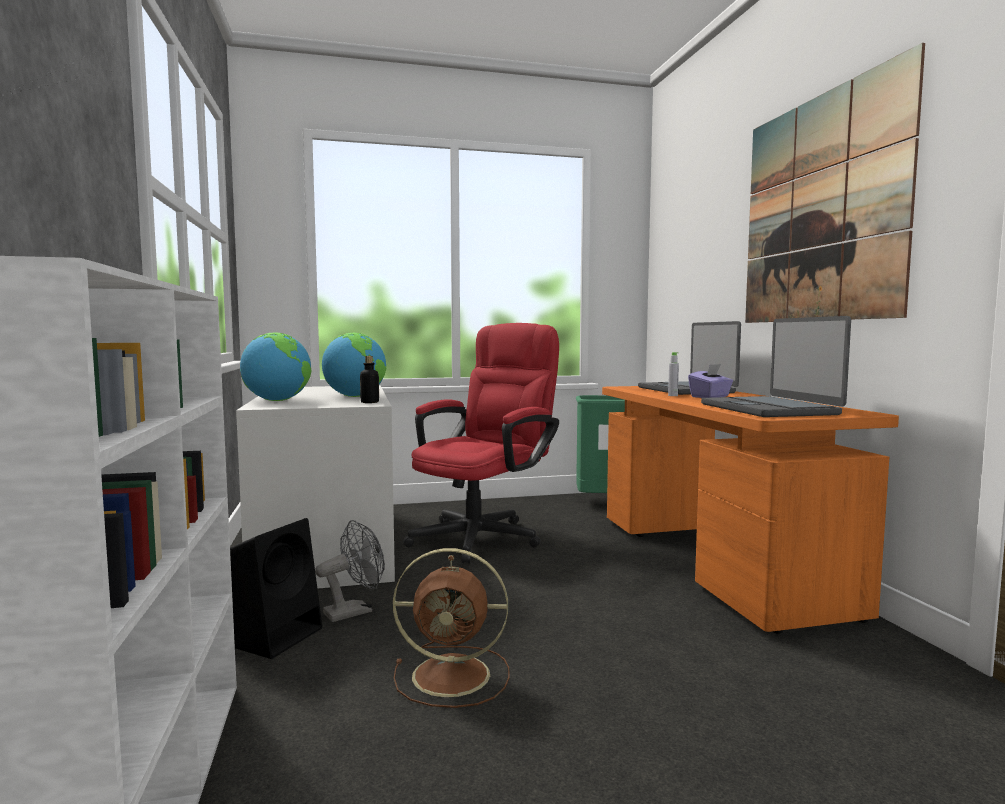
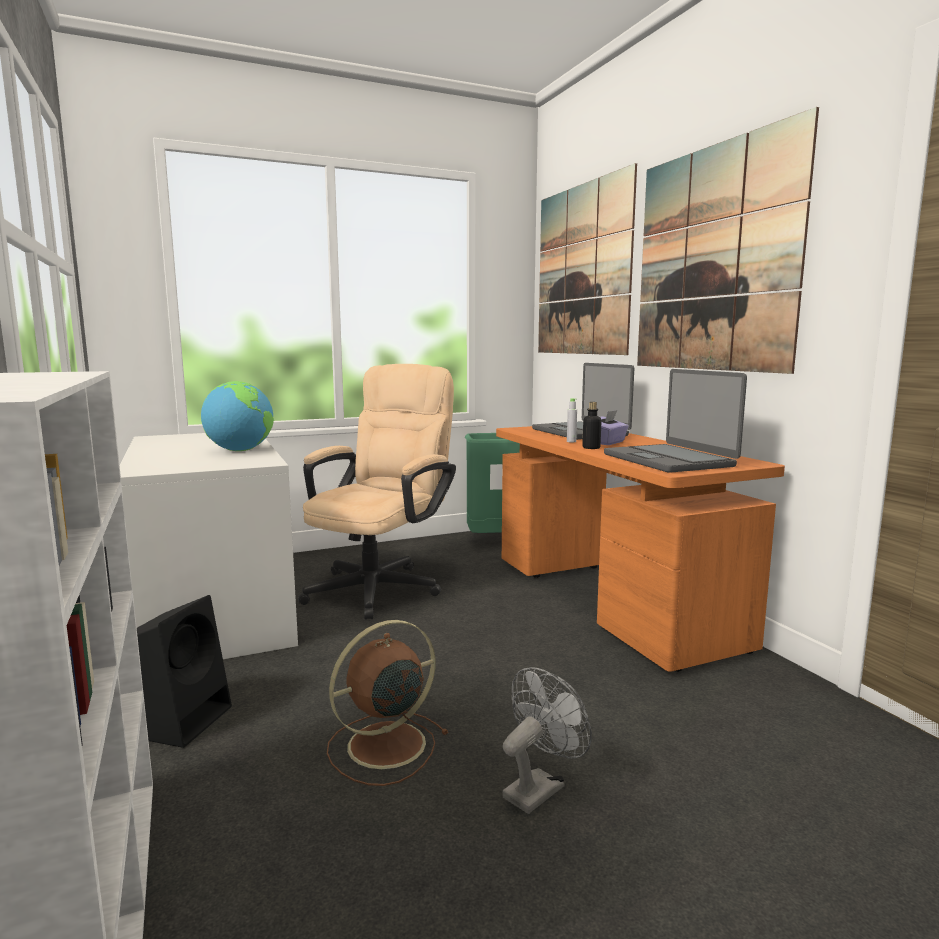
camera: 10 degrees left, 5 degrees up
globe [240,332,312,401] -> none
grey fan [315,520,385,622] -> grey fan moved to [502,667,592,814]
bottle [360,356,379,403] -> bottle moved to [582,402,601,449]
brown fan [393,548,510,708] -> brown fan turned 150 degrees clockwise [327,620,449,786]
red office chair [403,323,559,563] -> beige office chair [298,364,456,620]
none -> picture [538,163,637,355]

